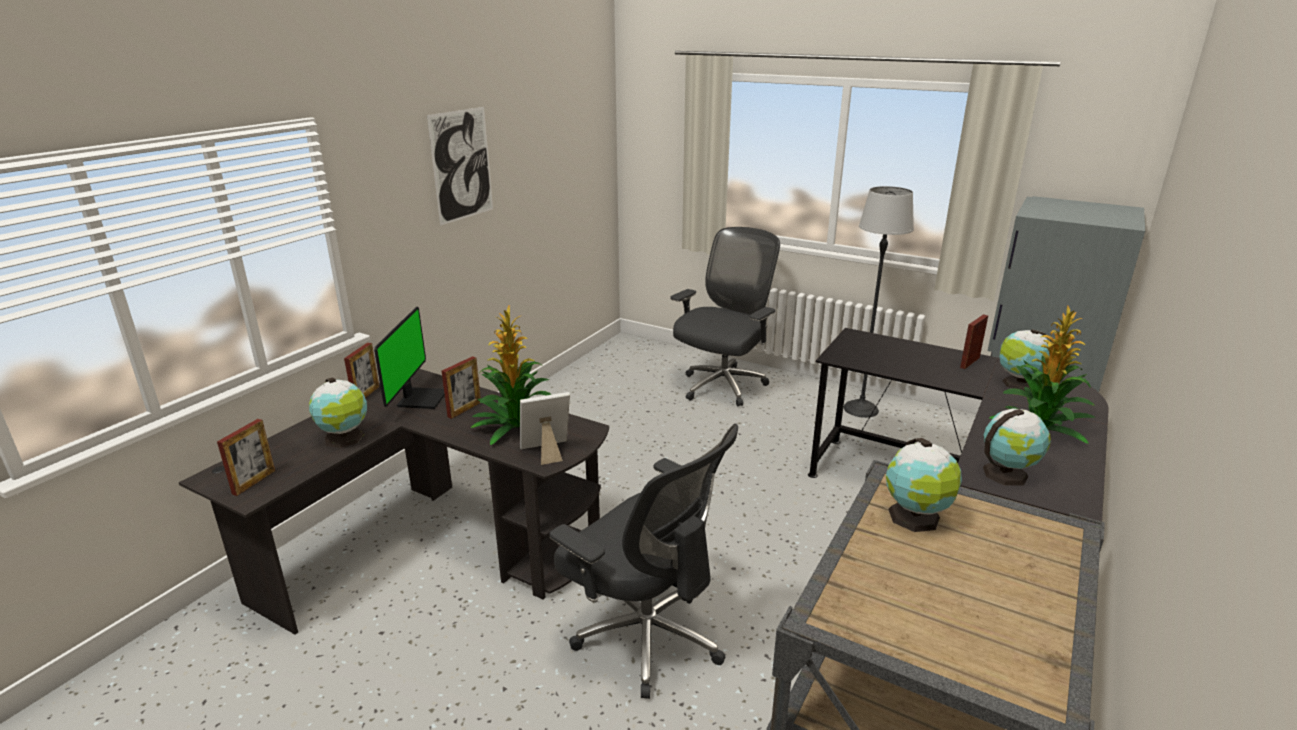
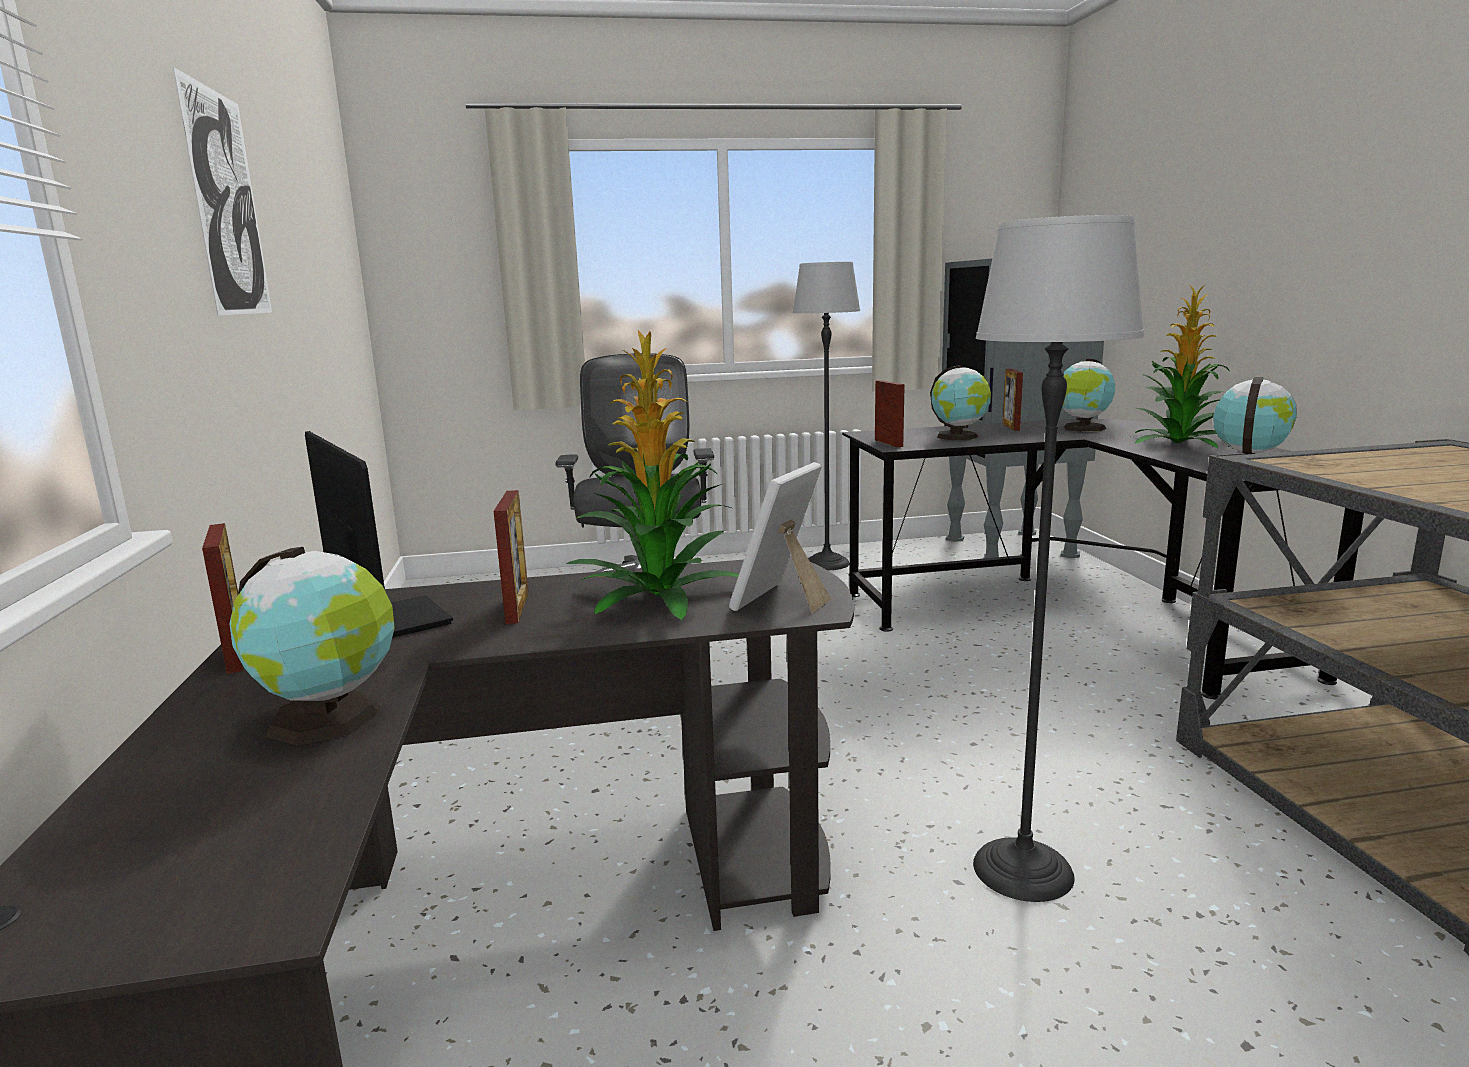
camera: 40 degrees left, 10 degrees down
picture frame [217,419,275,496] -> picture frame moved to [875,380,905,447]
office chair [549,423,738,699] -> floor lamp [973,215,1144,902]
globe [886,438,962,532] -> globe moved to [930,365,991,440]

